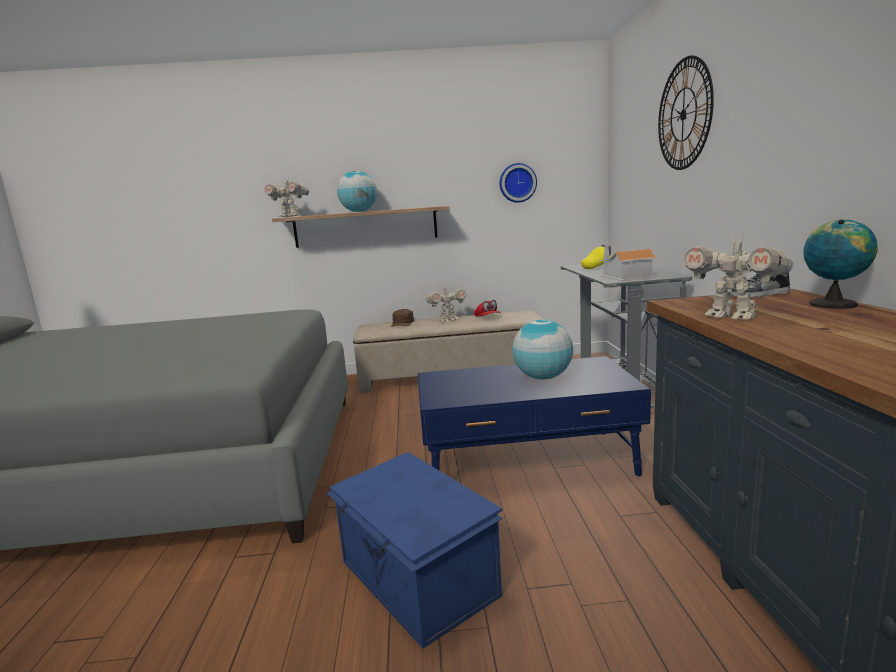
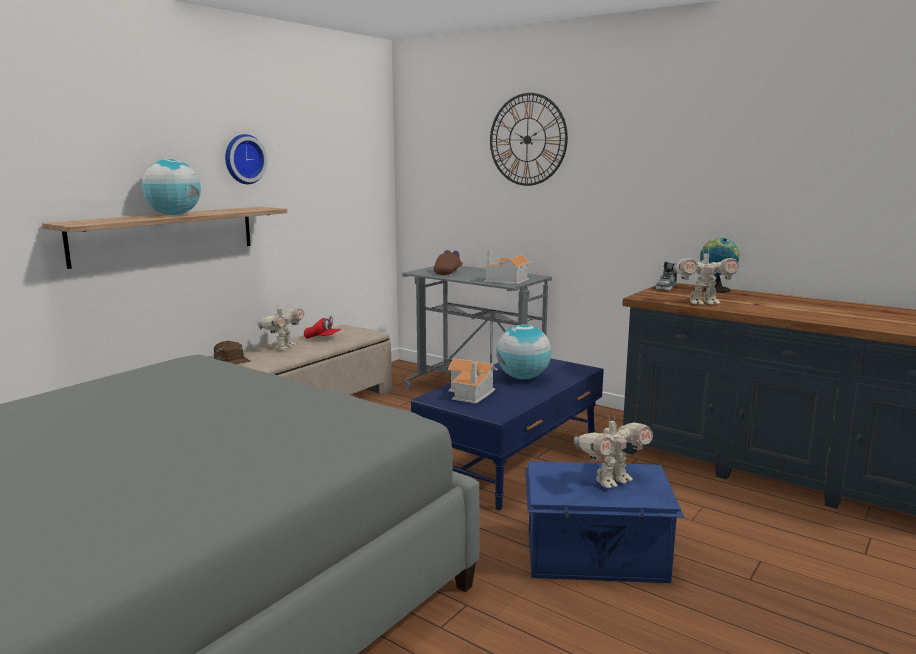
camera: 50 degrees left, 0 degrees up
toy robot [265,181,309,217] -> toy robot moved to [574,415,653,488]
wall clock [500,163,537,203] -> wall clock moved to [225,134,267,184]
yellow cap [581,245,612,269] -> brown cap [434,250,463,275]
none -> toy house [448,358,498,404]

